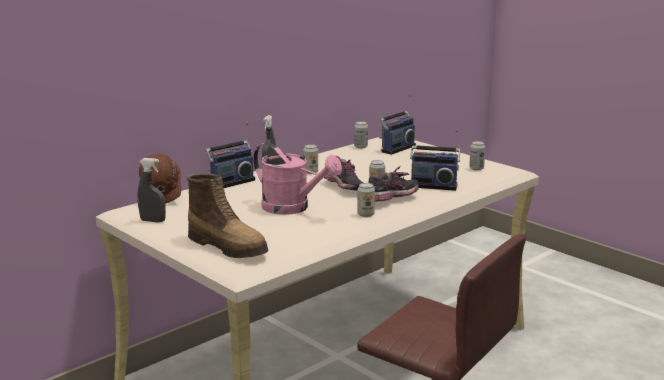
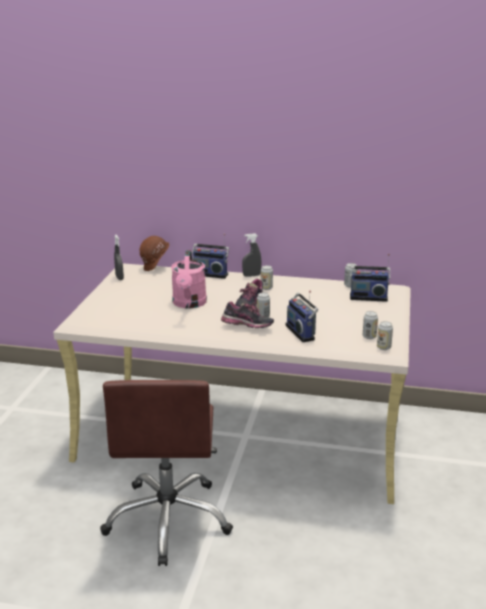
camera: 55 degrees right, 5 degrees up
boot [187,173,269,258] -> none
can [357,183,375,217] -> can moved to [377,321,393,350]

